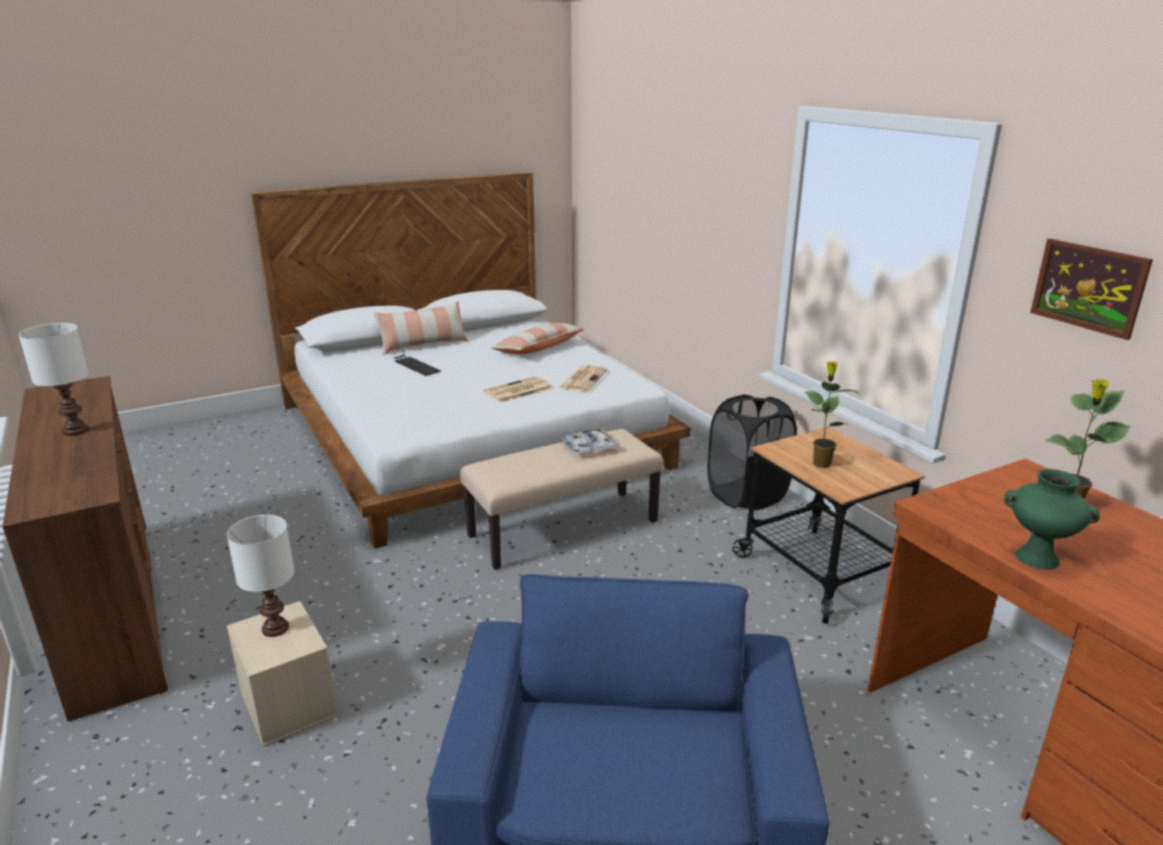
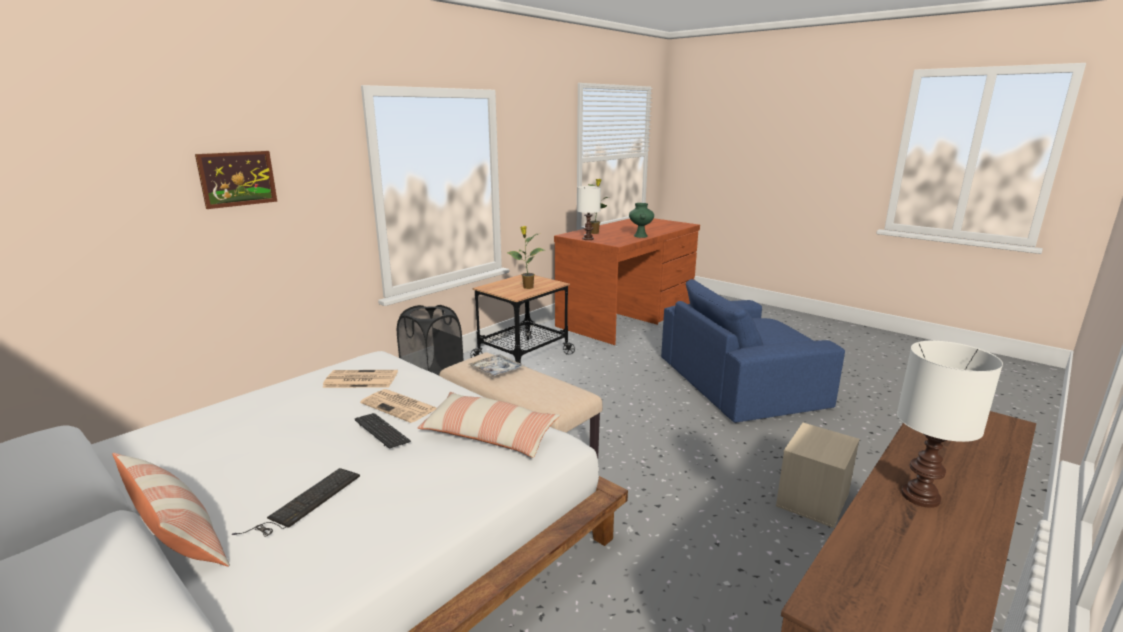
camera: 110 degrees left, 5 degrees down
white table lamp [227,515,294,637] -> white table lamp moved to [577,186,601,240]
pillow [491,323,584,355] -> pillow moved to [418,392,560,458]
picture [1030,238,1153,340] -> picture moved to [195,151,278,209]
none -> keyboard [355,413,411,449]

